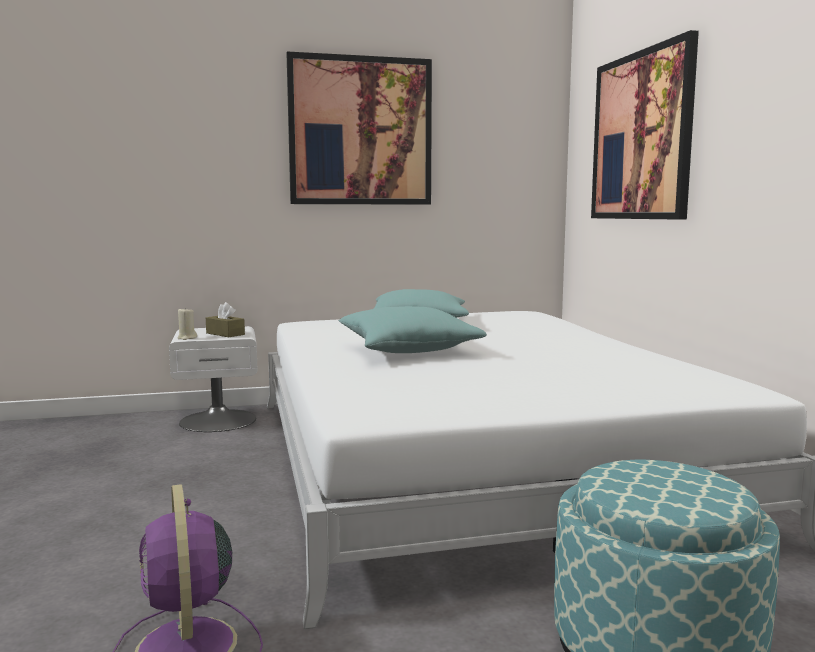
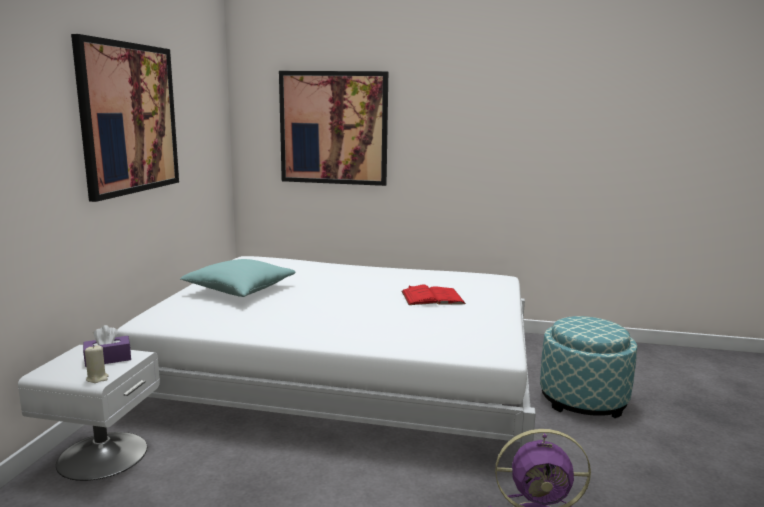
camera: 65 degrees left, 5 degrees up
brown tissue box [206,302,245,337] -> purple tissue box [83,325,131,367]
turquoise pillow [339,306,487,353] -> none
none -> red book [401,285,466,305]

